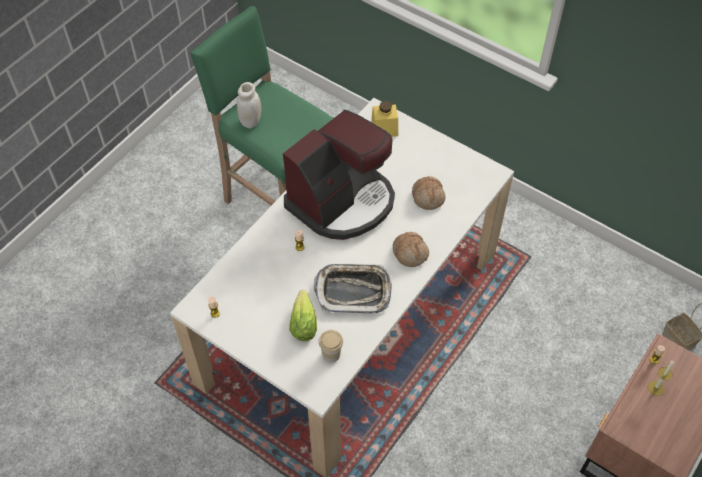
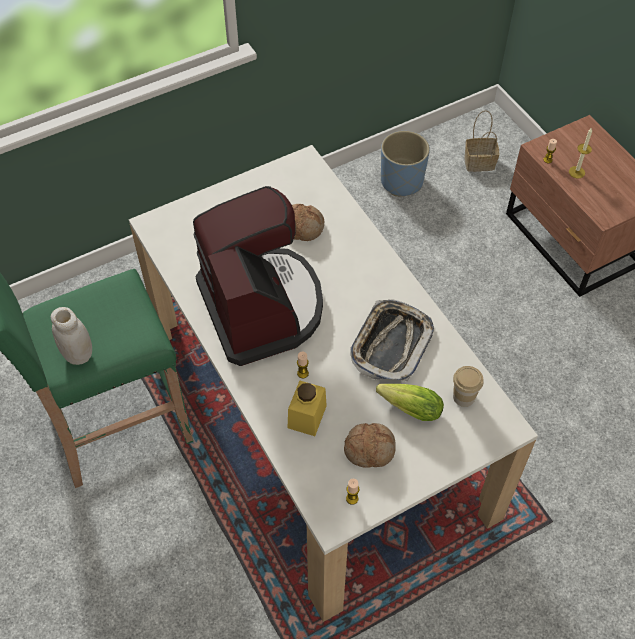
camera: 65 degrees left, 0 degrees up
yellow jar [371,101,398,137] -> yellow jar moved to [288,381,327,436]
bread [393,232,429,267] -> bread moved to [344,423,396,468]
none -> blue planter [381,131,430,196]

